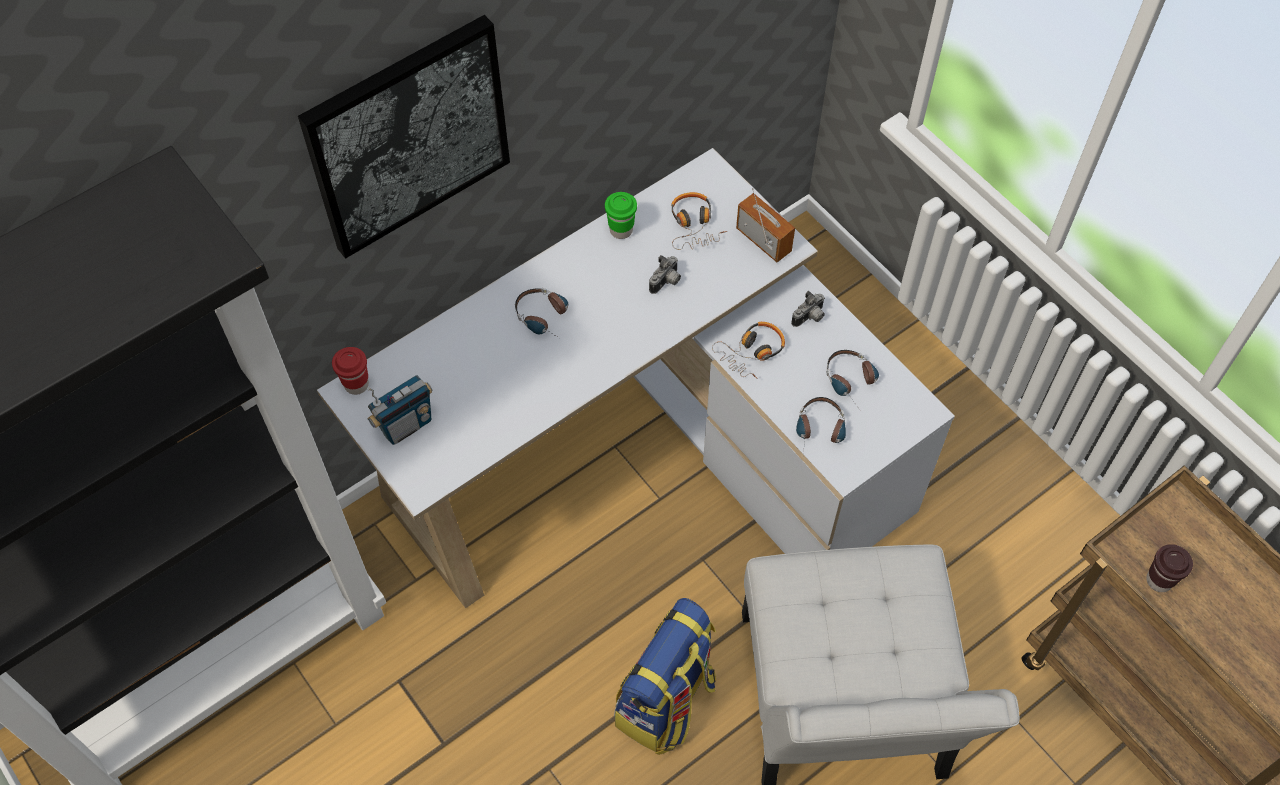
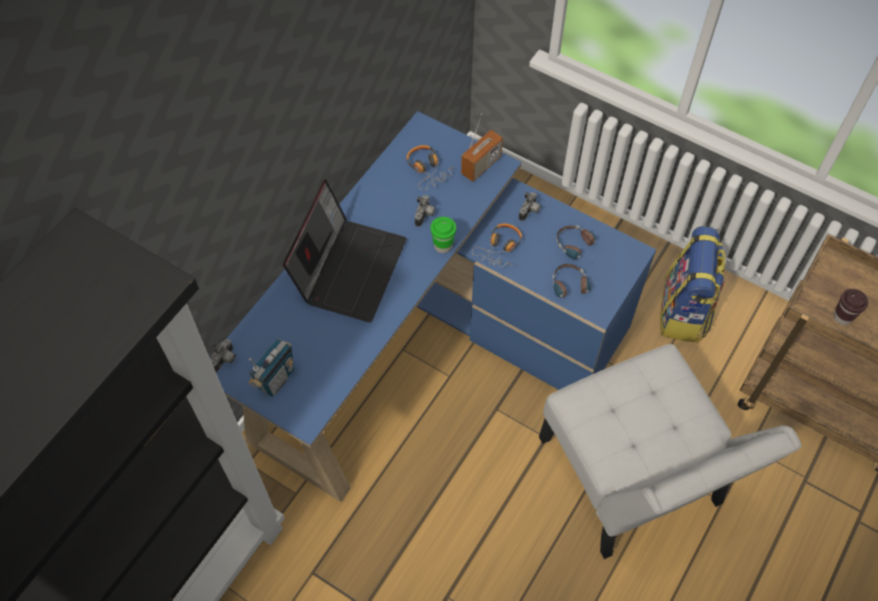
camera: 20 degrees left, 0 degrees up
picture [298,15,510,259] -> none
white desk [317,148,955,608] -> blue desk [210,111,656,502]
red cup [332,347,369,395] -> camera [211,339,236,373]
headphones [515,288,568,338] -> laptop [283,179,407,322]
green cup [605,192,637,239] -> green cup moved to [431,217,456,253]
backpack [614,598,716,755] -> backpack moved to [660,226,726,343]
radio [736,188,795,262] -> radio turned 105 degrees clockwise [461,114,503,182]

